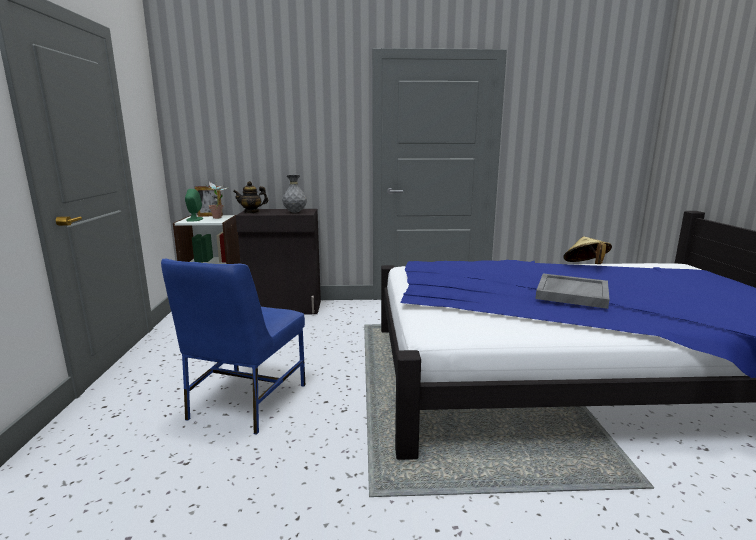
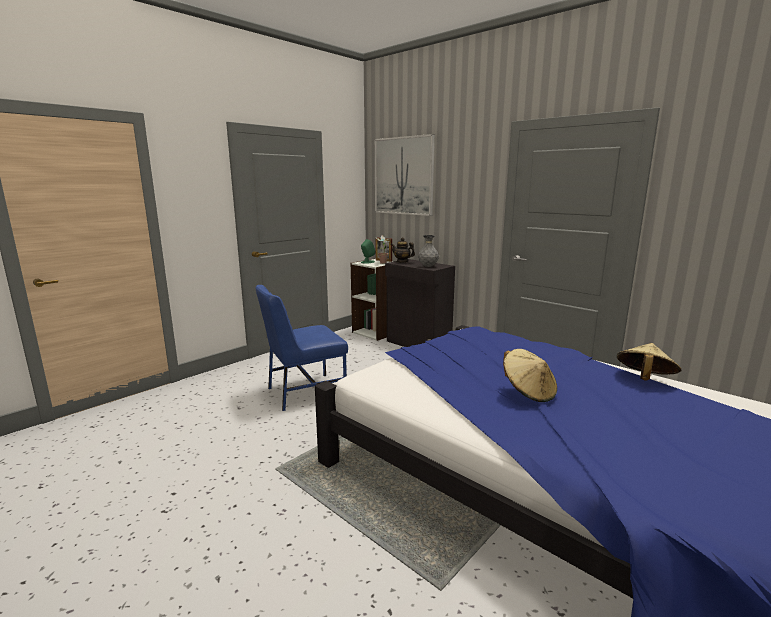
camera: 45 degrees right, 0 degrees up
grey tray [536,273,610,309] -> beige hat [503,349,557,402]
none -> picture [375,134,435,216]

